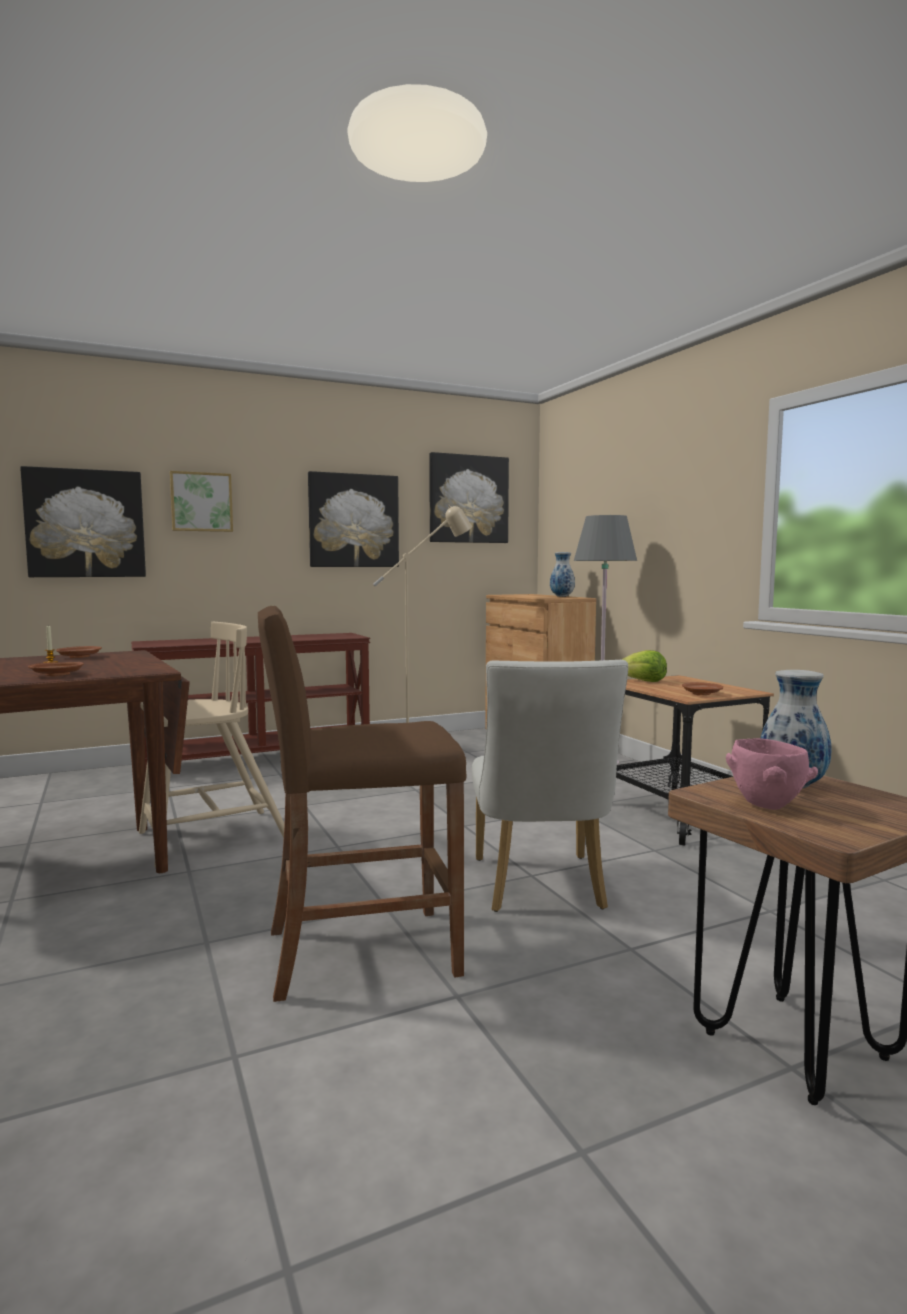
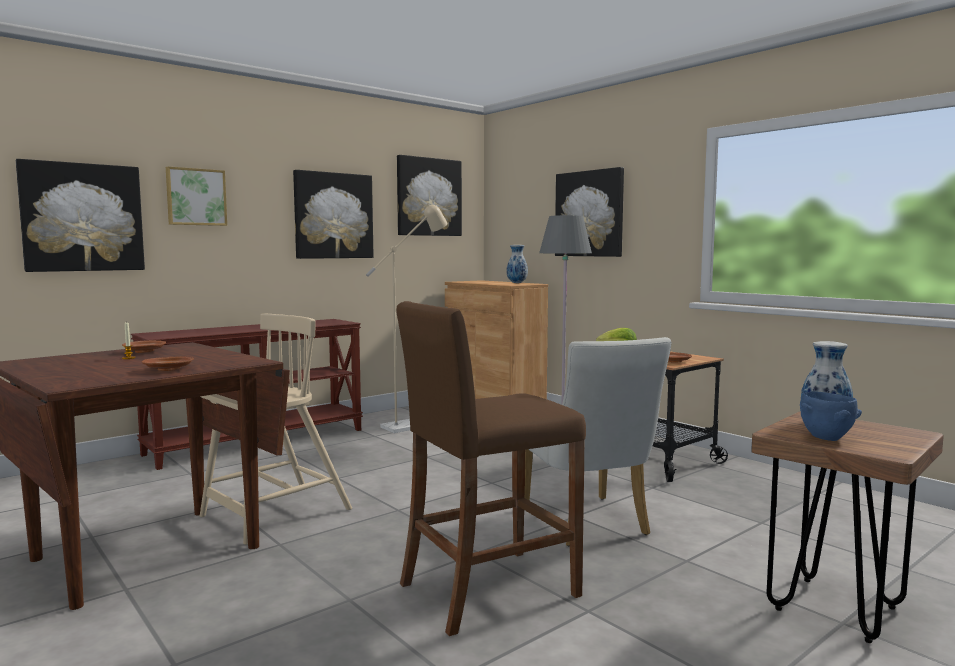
camera: 15 degrees left, 0 degrees up
pink bowl [726,738,818,810] -> blue bowl [800,391,862,441]
none -> picture [555,167,624,257]

